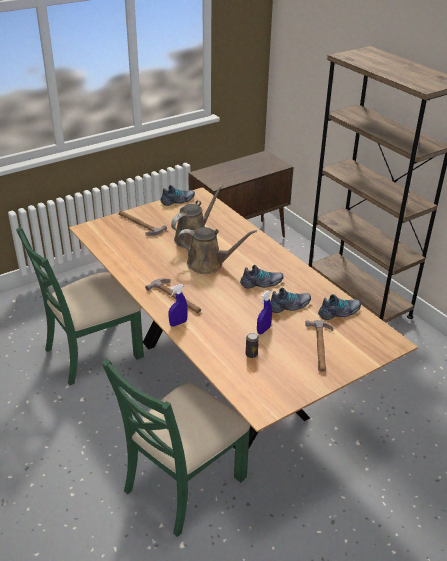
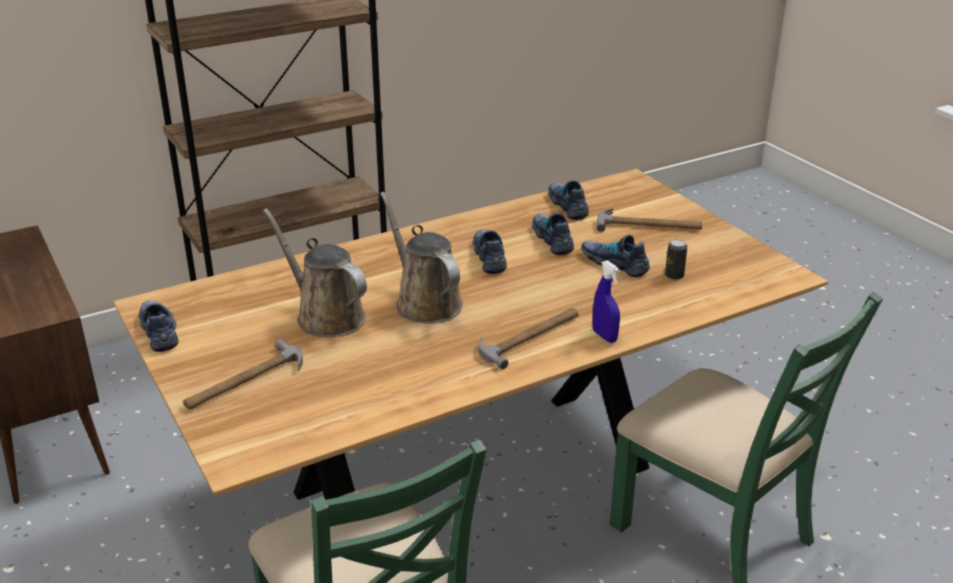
camera: 85 degrees left, 5 degrees down
brown watering can [177,227,257,274] -> brown watering can turned 45 degrees counterclockwise [380,192,463,323]
blue spray bottle [257,290,272,334] -> shoe [581,235,650,277]

